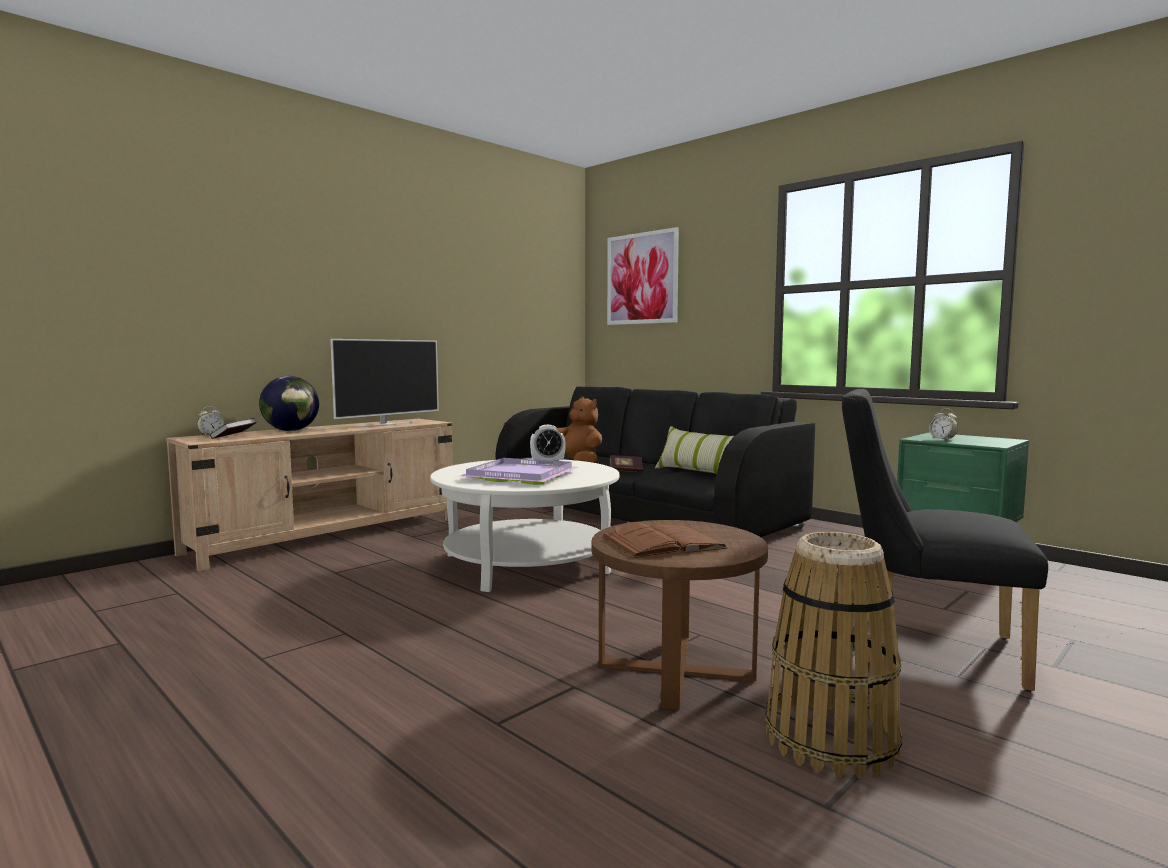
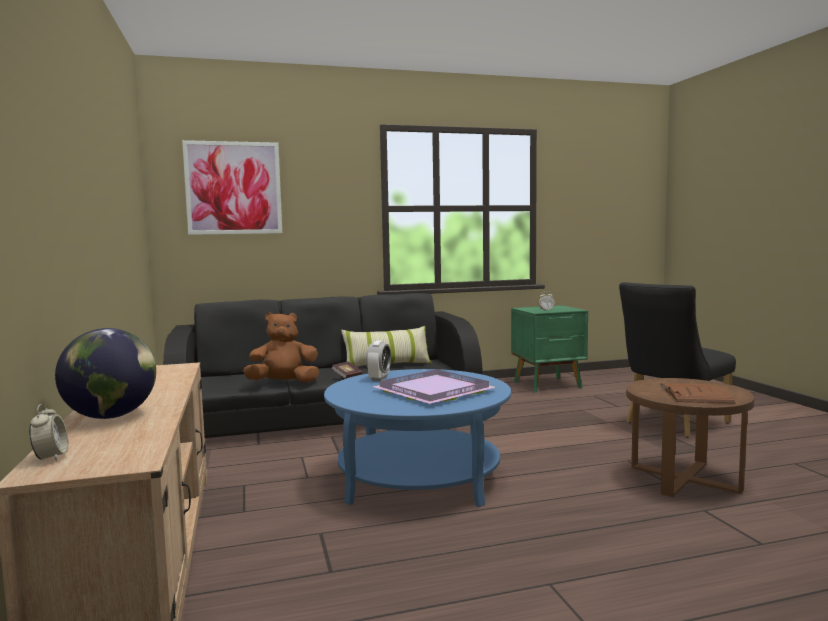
camera: 60 degrees left, 0 degrees up
book [210,418,257,439] -> none
television [331,339,439,428] -> none
white coffee table [430,459,620,592] -> blue coffee table [324,369,511,507]
basket [765,532,902,778] -> none

